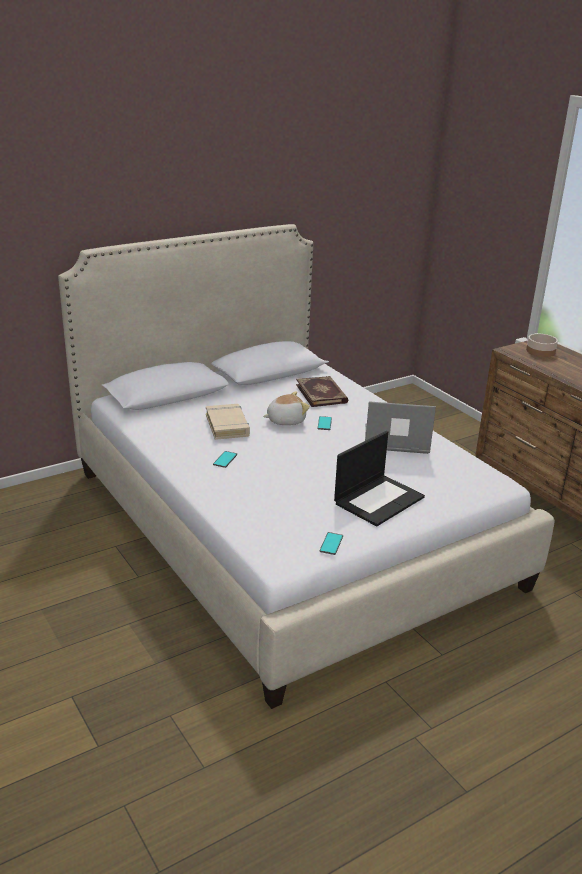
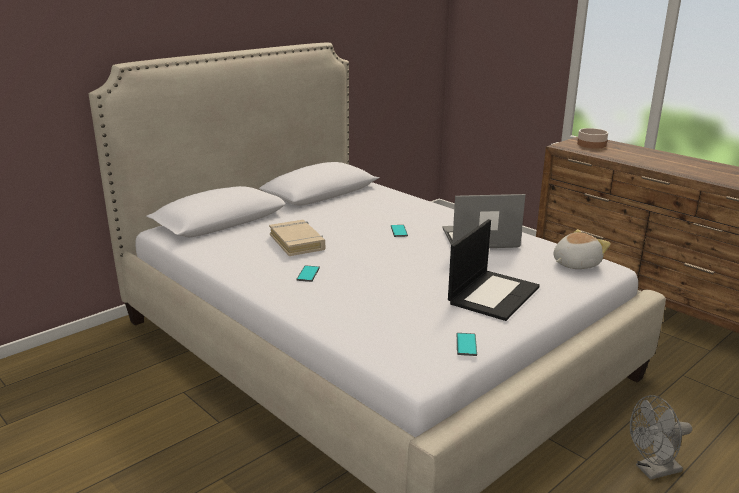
camera: 10 degrees left, 5 degrees down
plush toy [263,391,310,425] -> plush toy moved to [553,229,611,269]
book [296,376,348,407] -> none
none -> grey fan [630,395,692,480]

